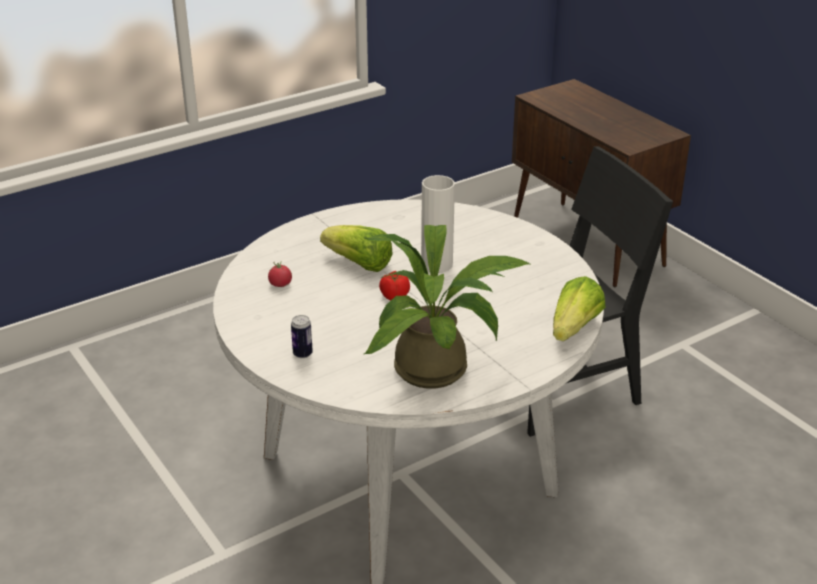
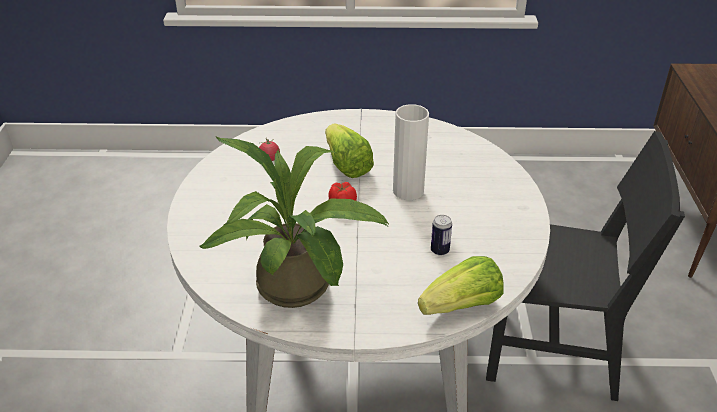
camera: 35 degrees right, 5 degrees up
can [291,315,313,358] -> can moved to [431,215,452,256]

